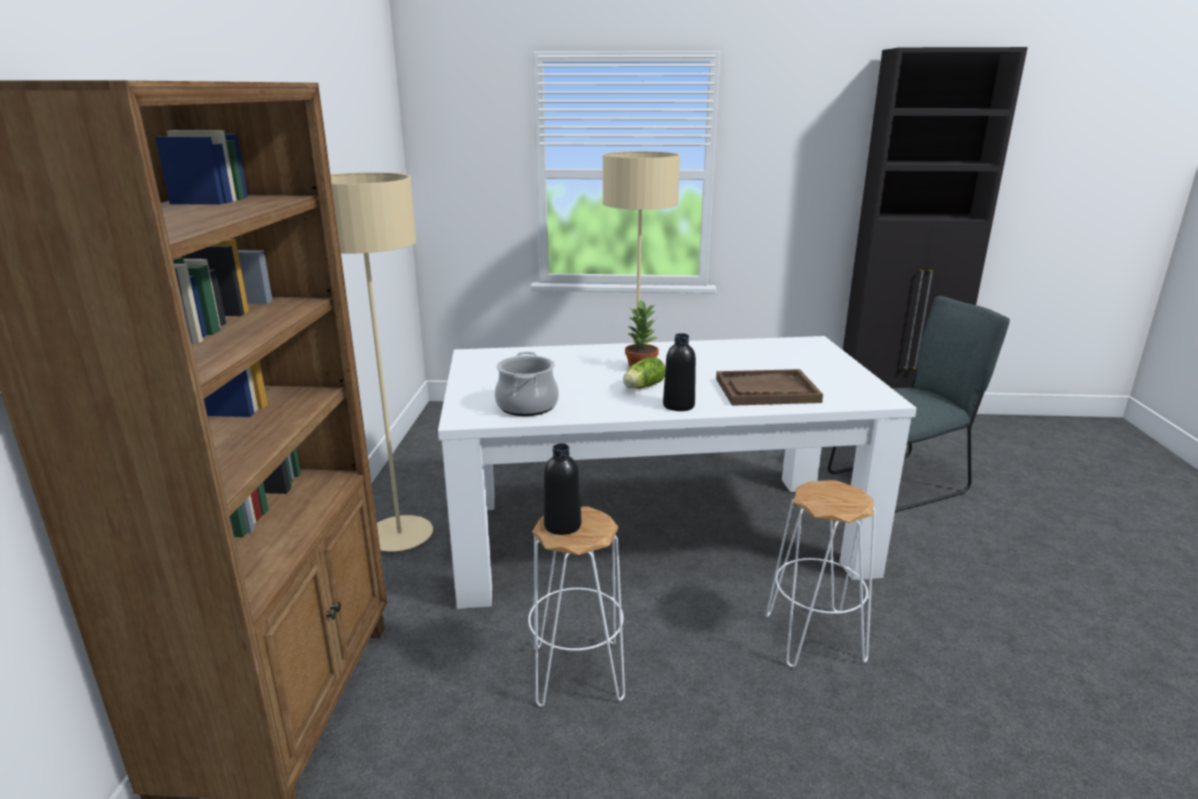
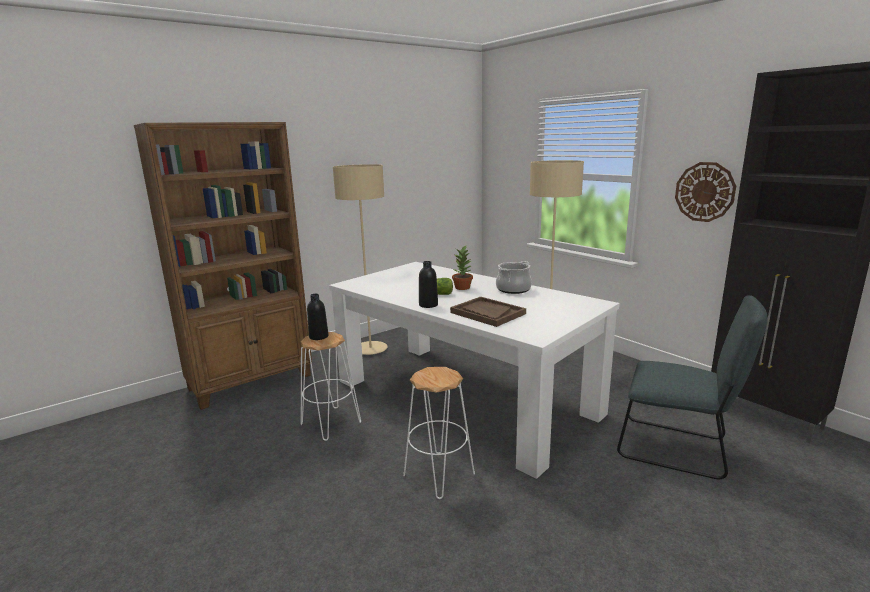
camera: 50 degrees right, 5 degrees down
cooking pot [494,352,559,416] -> cooking pot moved to [496,261,532,294]
none -> wall clock [675,162,736,222]

